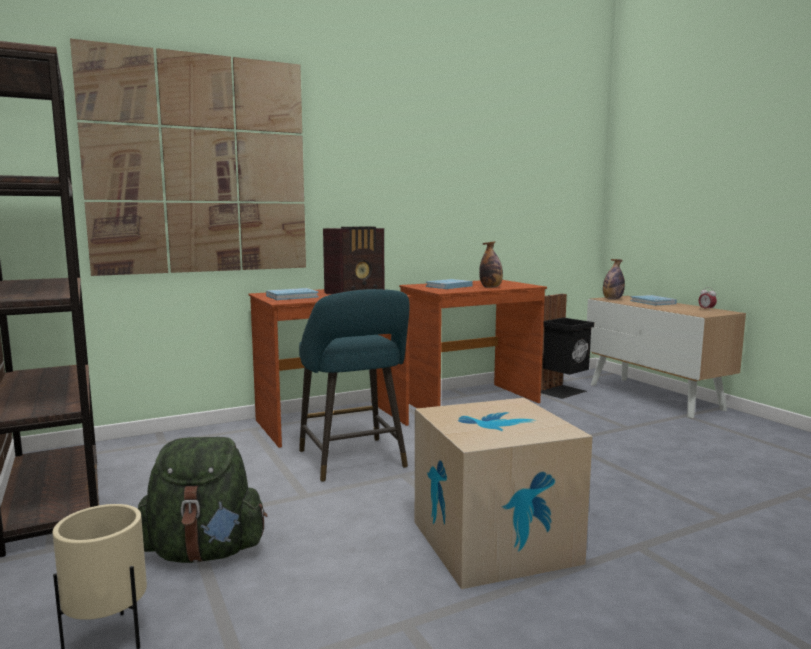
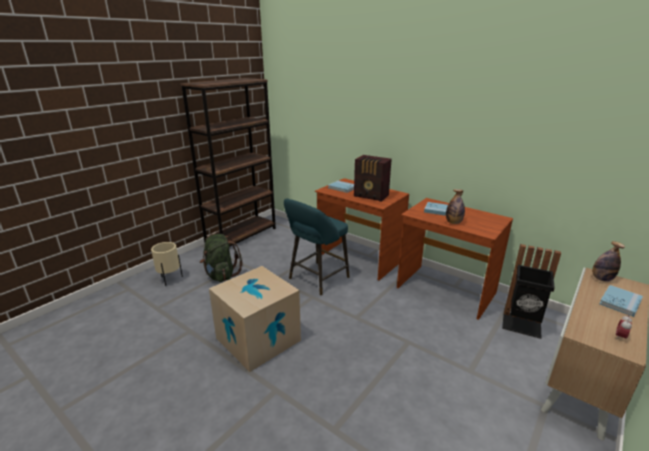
camera: 65 degrees right, 15 degrees up
picture [70,39,306,276] -> none

